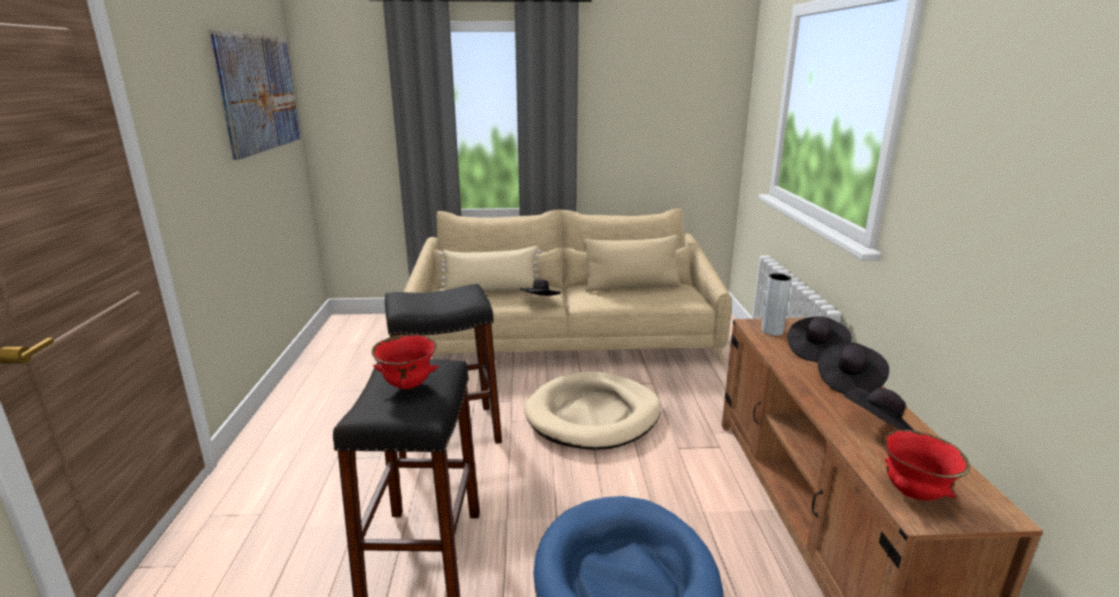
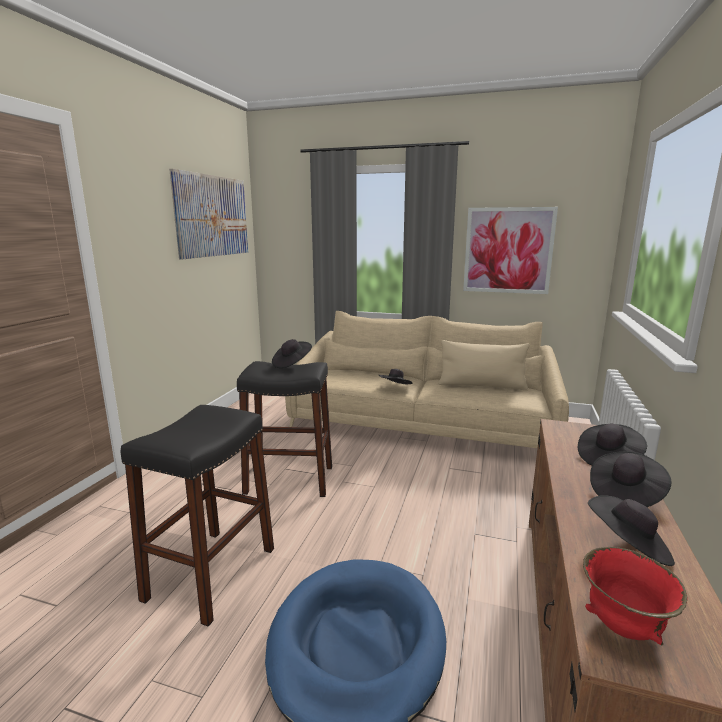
camera: 20 degrees right, 5 degrees down
red bowl [372,334,438,389] -> none
beige pillow [440,246,541,291] -> none
beige dog bed [524,371,661,450] -> none
grey vase [761,273,792,336] -> none
none -> black hat [272,339,312,368]
none -> picture [463,207,558,294]

